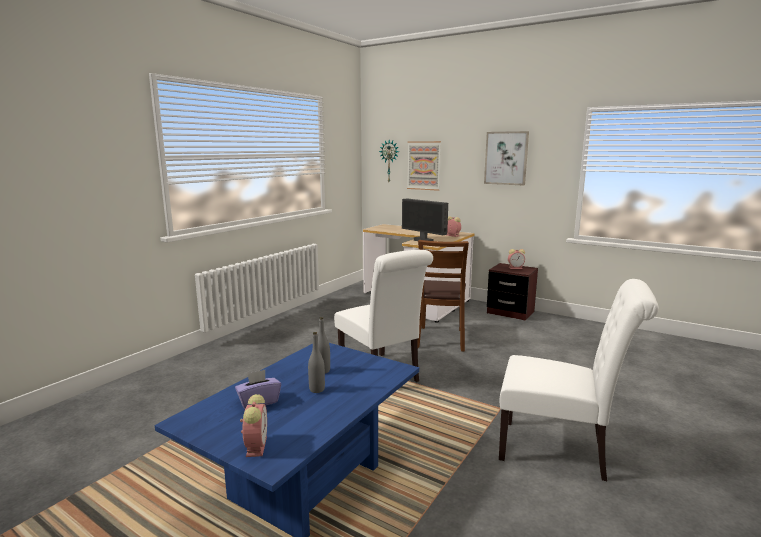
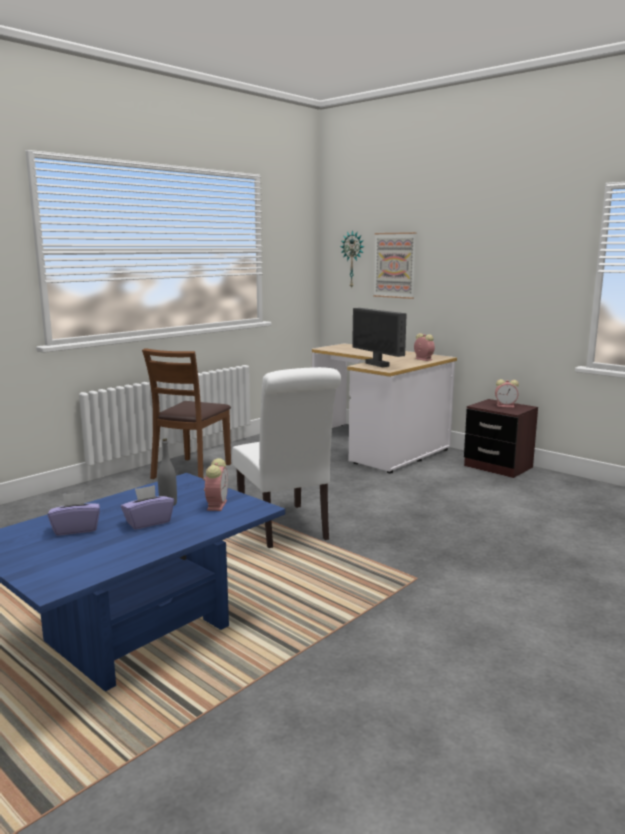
camera: 10 degrees right, 0 degrees up
alarm clock [240,394,267,457] -> alarm clock moved to [203,458,228,511]
grey bottle [308,332,325,393] -> purple tissue box [121,485,174,530]
brown chair [418,240,469,351] -> brown chair moved to [142,348,231,479]
picture [484,131,529,185] -> none
white chair [499,279,659,481] -> none

